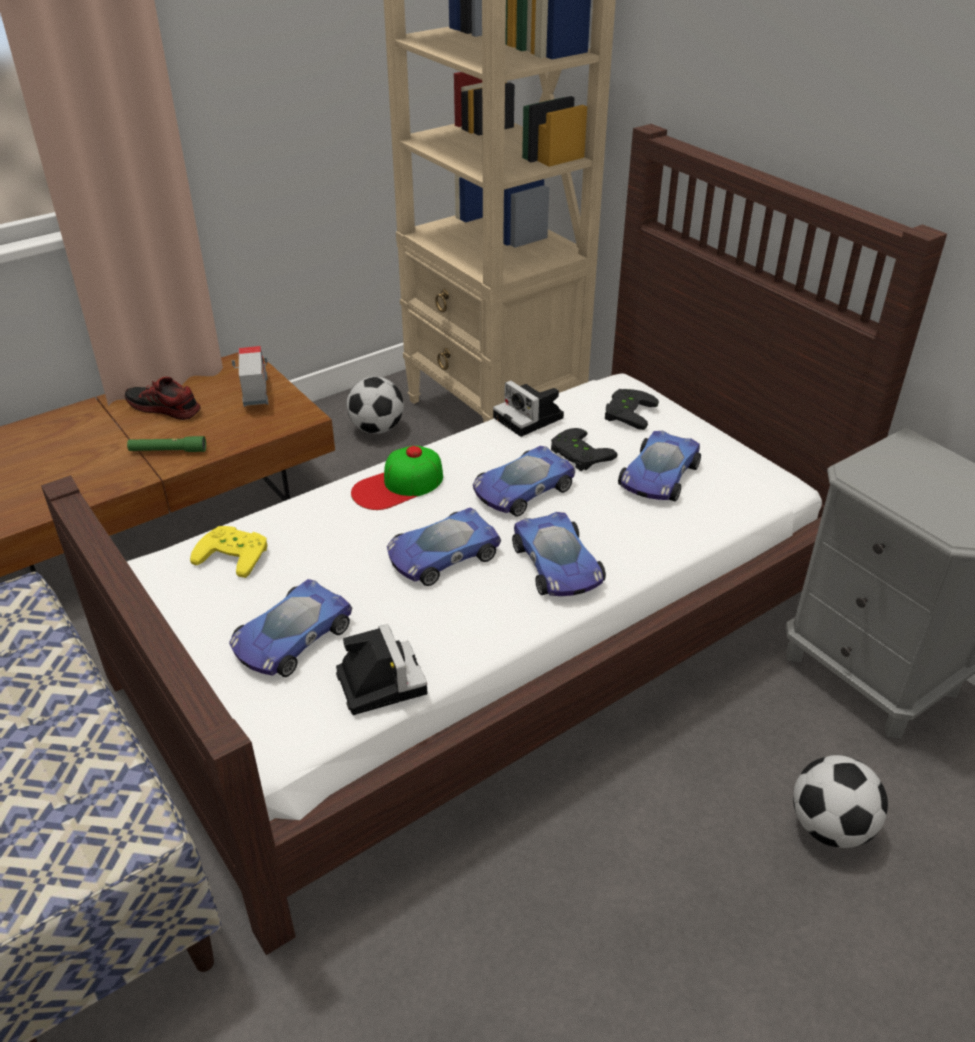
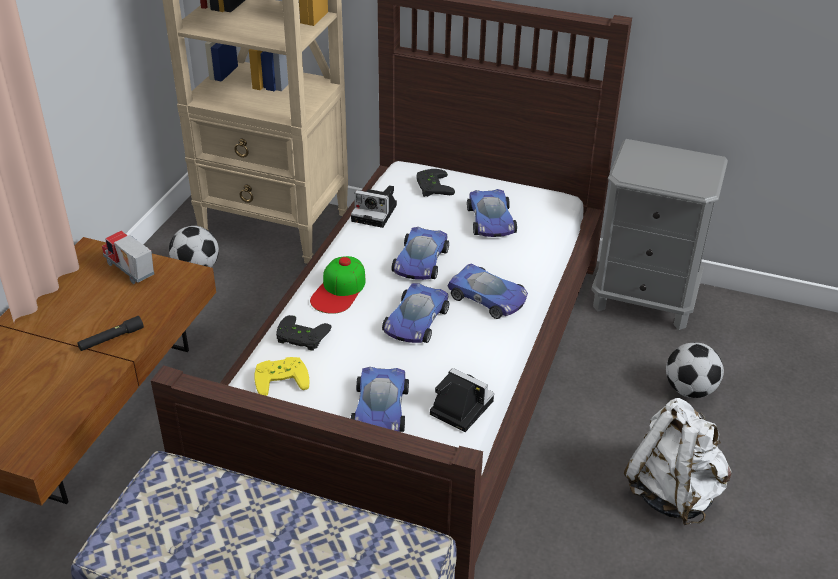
camera: 35 degrees left, 0 degrees up
shoe [125,377,200,420] -> none
green flashlight [127,436,206,452] -> black flashlight [77,316,144,351]
black game controller [551,428,618,471] -> black game controller moved to [276,315,332,351]
none -> white backpack [624,398,732,525]

